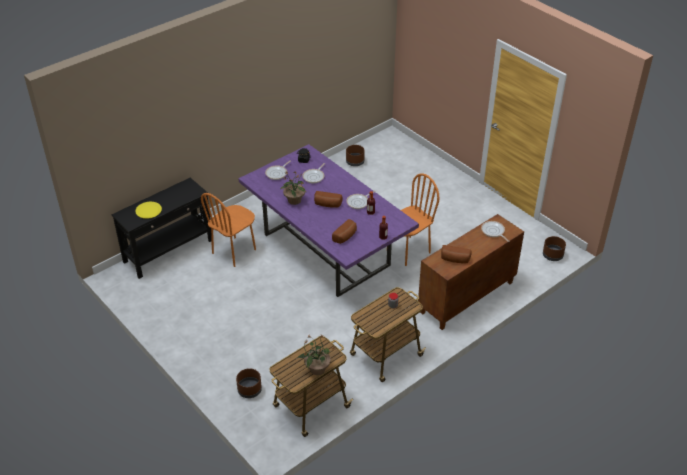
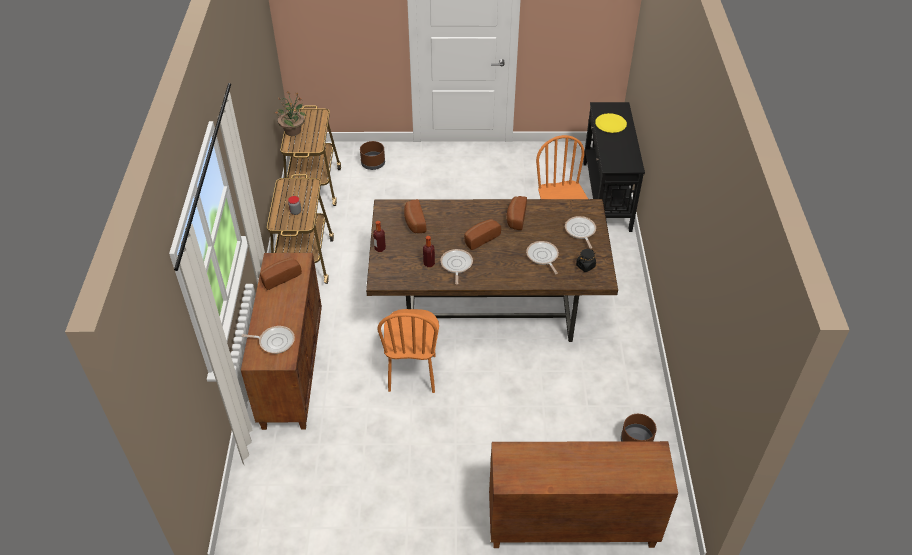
camera: 130 degrees right, 5 degrees up
purple dining table [238,144,419,297] -> brown dining table [366,199,618,342]
potted plant [280,171,306,205] -> bread [507,196,527,230]
brown planter [543,236,566,261] -> none
none -> brown cabinet [489,441,678,548]

